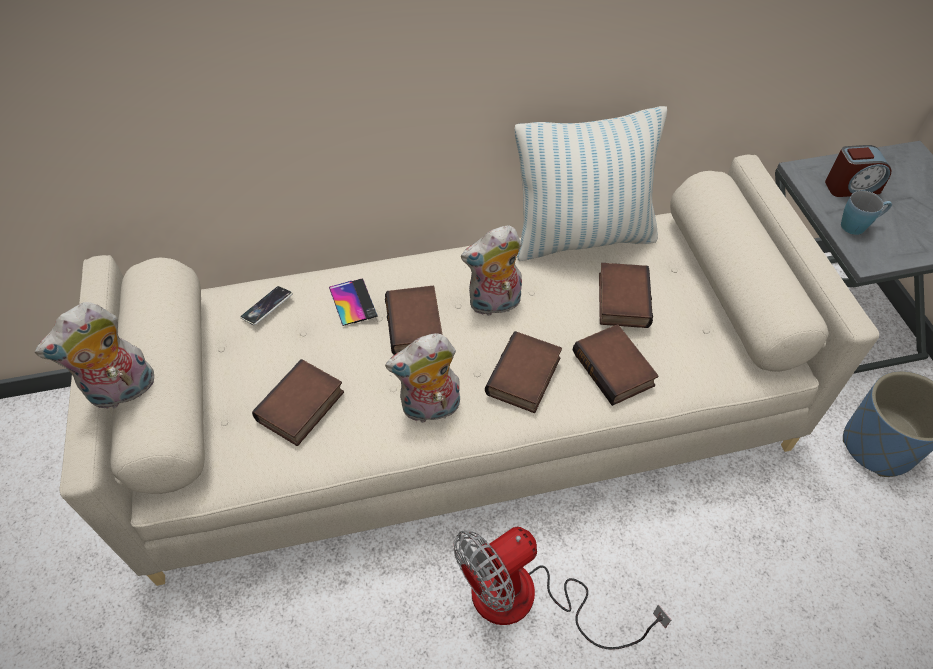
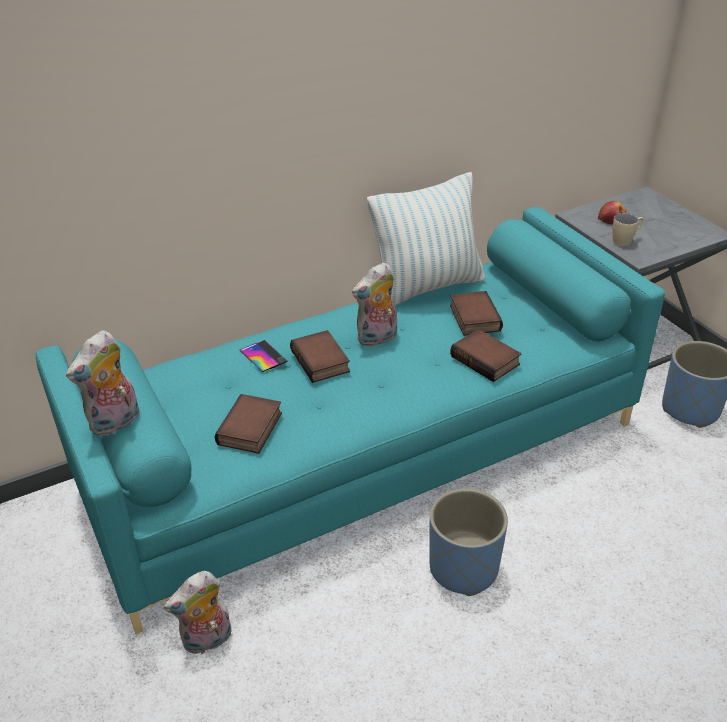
camera: 15 degrees left, 15 degrees down
beige sofa [60,154,879,586] -> turquoise sofa [36,207,665,634]
phone [240,286,293,325] -> none
plush toy [385,333,460,423] -> plush toy moved to [164,571,231,656]
fan [454,527,671,650] -> blue planter [429,488,508,596]
book [485,331,562,413] -> none
alarm clock [825,145,891,197] -> apple [598,201,626,224]
blue mug [841,191,892,235] -> beige mug [612,213,644,246]

